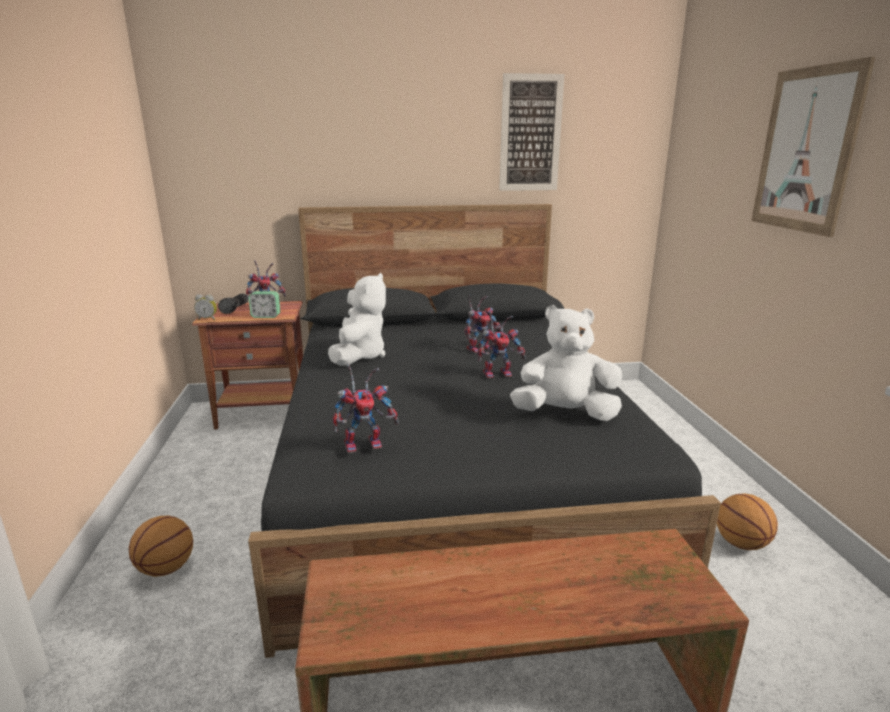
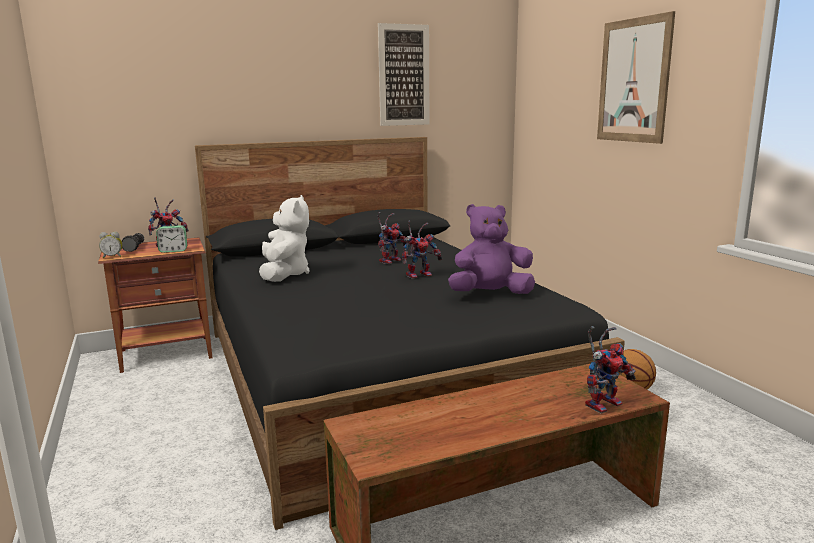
camera: 15 degrees left, 5 degrees down
basketball [129,516,193,577] -> none
toy robot [332,364,399,453] -> toy robot moved to [585,326,636,414]
white plush toy [510,305,622,421] -> purple plush toy [448,204,535,294]

